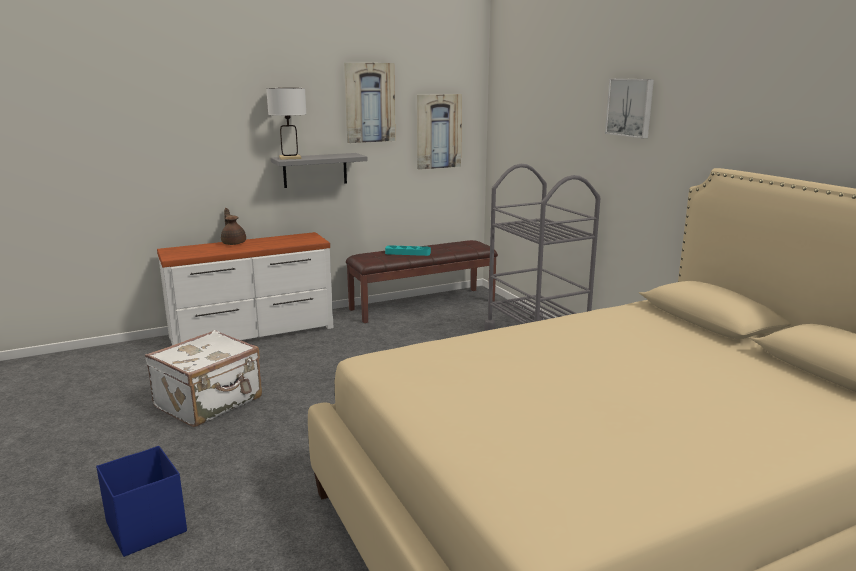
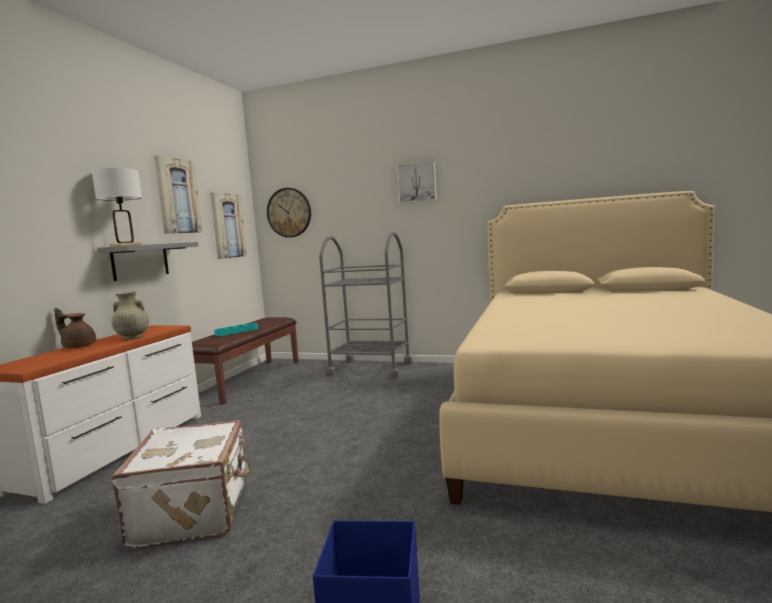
camera: 45 degrees left, 10 degrees down
none -> beige vase [112,291,149,339]
none -> wall clock [267,188,311,237]

